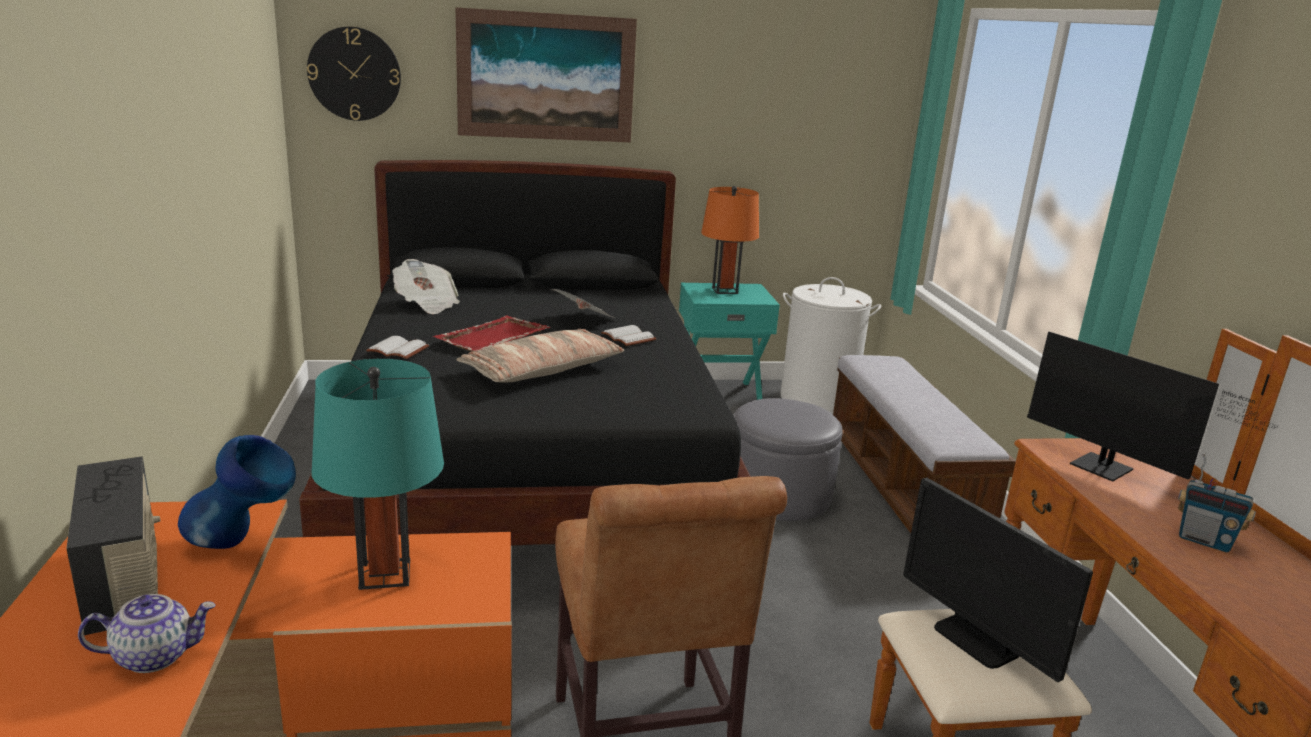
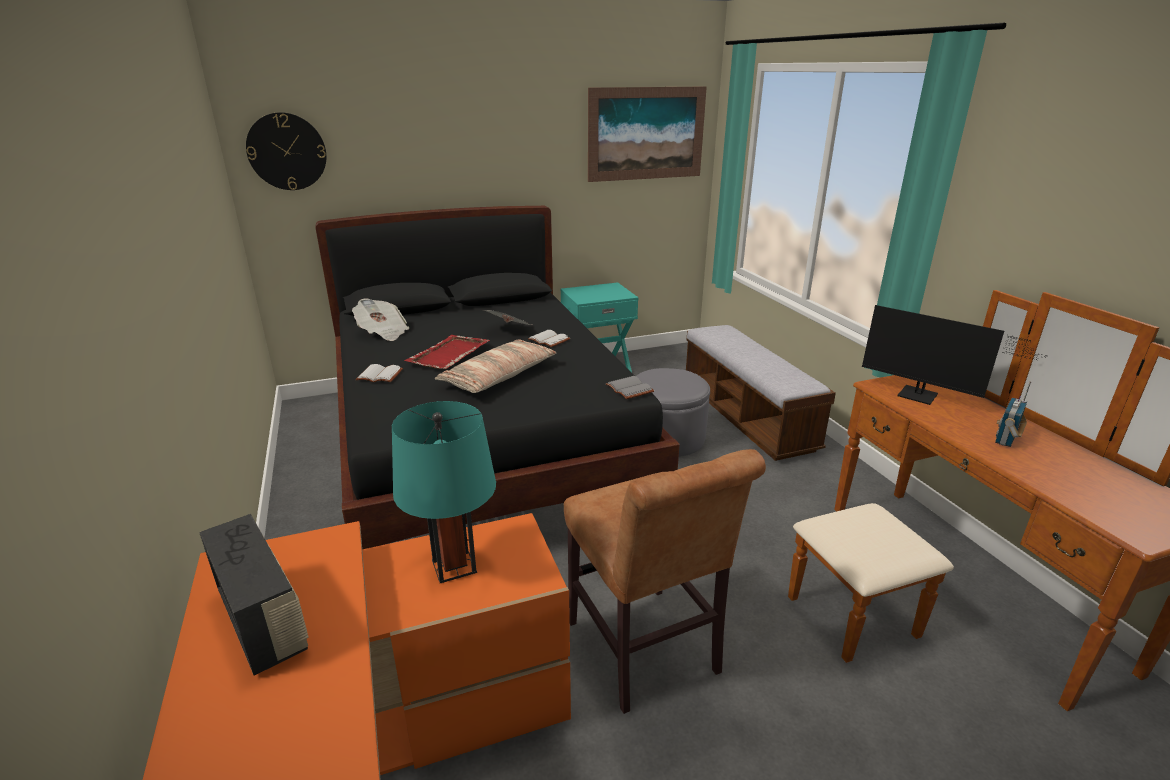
camera: 10 degrees left, 5 degrees up
teapot [78,594,216,673] -> none
blue vase [178,435,296,549] -> none
picture [456,7,637,142] -> picture moved to [588,86,707,182]
orange table lamp [701,186,759,294] -> none
white laundry basket [781,277,881,414] -> none
monitor [903,478,1093,682] -> none
radio [1178,454,1256,552] -> radio turned 105 degrees clockwise [995,381,1031,447]
none -> grey book [606,376,654,399]

